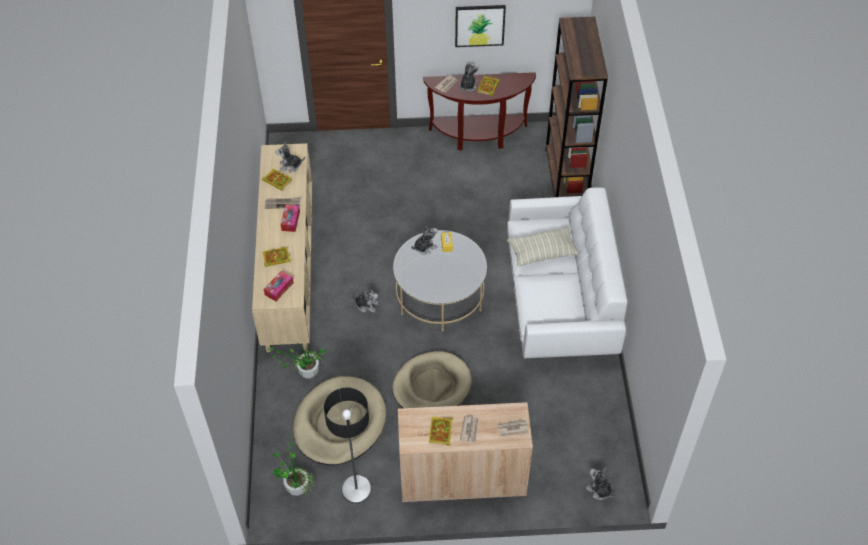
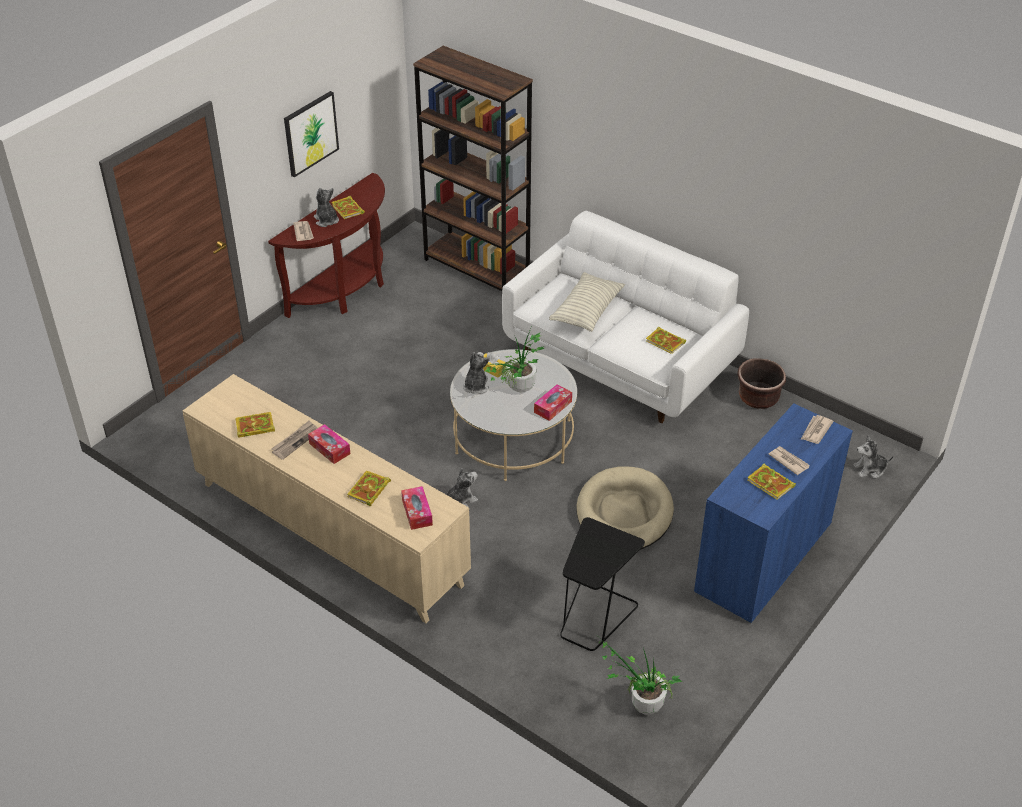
camera: 50 degrees left, 10 degrees down
potted plant [268,342,326,379] -> potted plant moved to [485,329,545,392]
plush toy [275,142,305,173] -> none
beige dog bed [293,376,386,465] -> black side table [560,517,645,651]
floor lamp [324,388,372,504] -> none
beige cabinet [398,402,533,502] -> blue cabinet [694,403,853,624]
none -> tissue box [534,384,572,421]
none -> book [646,327,686,354]
none -> brown planter [737,358,786,409]

